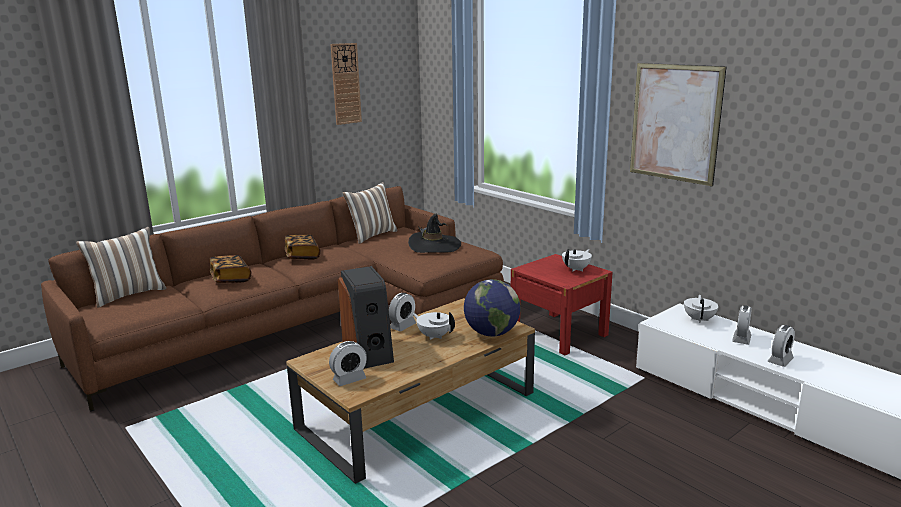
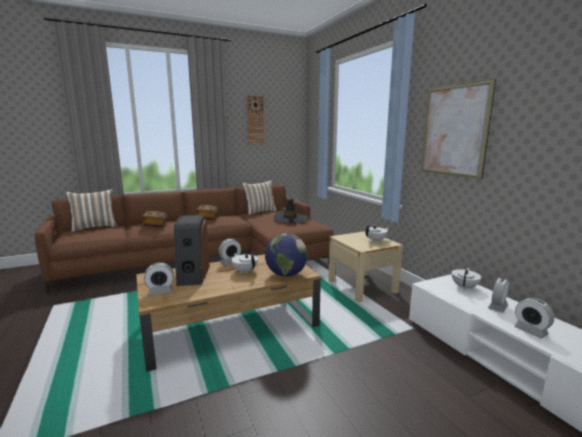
camera: 15 degrees right, 5 degrees down
red nightstand [511,254,613,355] -> beige nightstand [328,231,403,302]
alarm clock [767,325,795,367] -> alarm clock turned 90 degrees clockwise [514,298,554,339]

